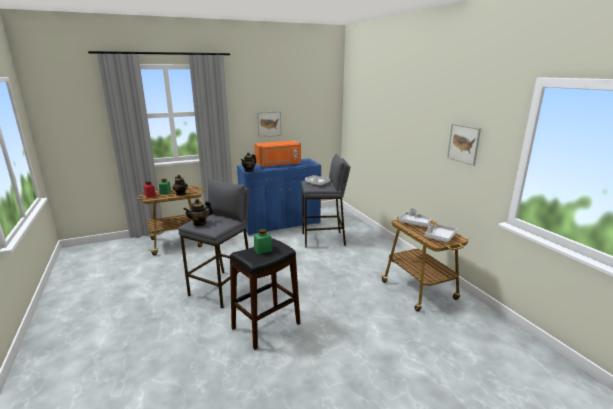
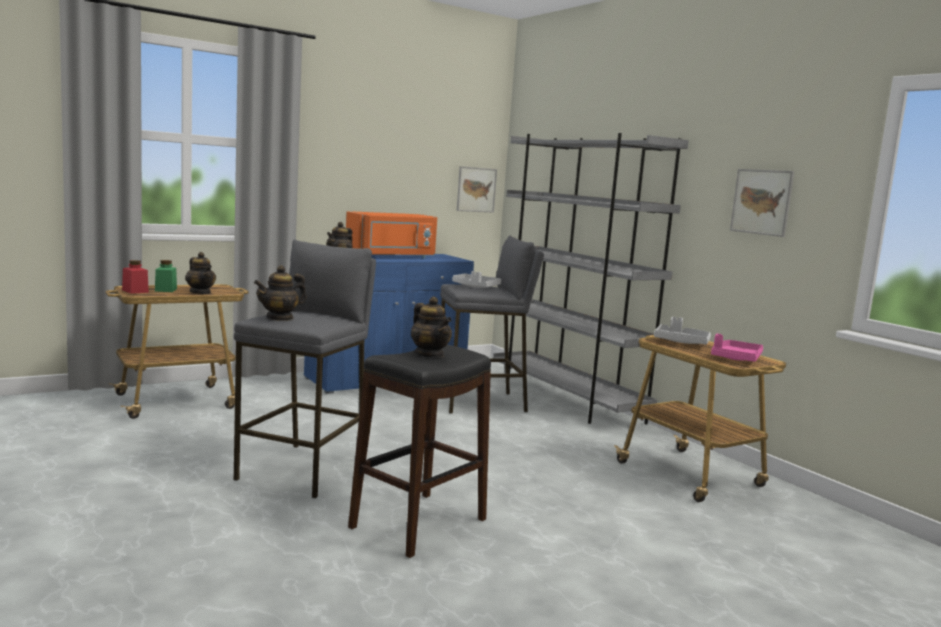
camera: 10 degrees left, 10 degrees down
green jar [254,229,273,254] -> teapot [411,296,452,358]
picture [257,111,281,137] -> picture moved to [457,166,497,213]
grey tray [425,224,457,242] -> pink tray [711,334,763,362]
none -> grey bookcase [493,133,689,425]

